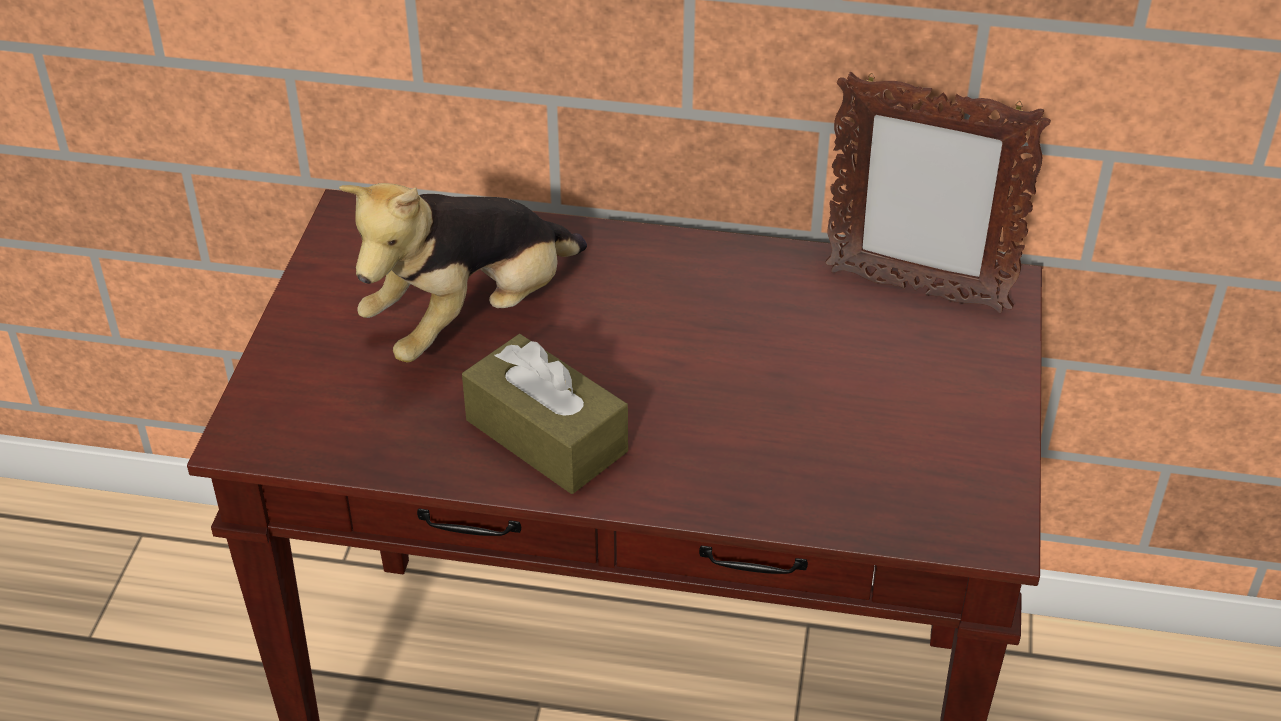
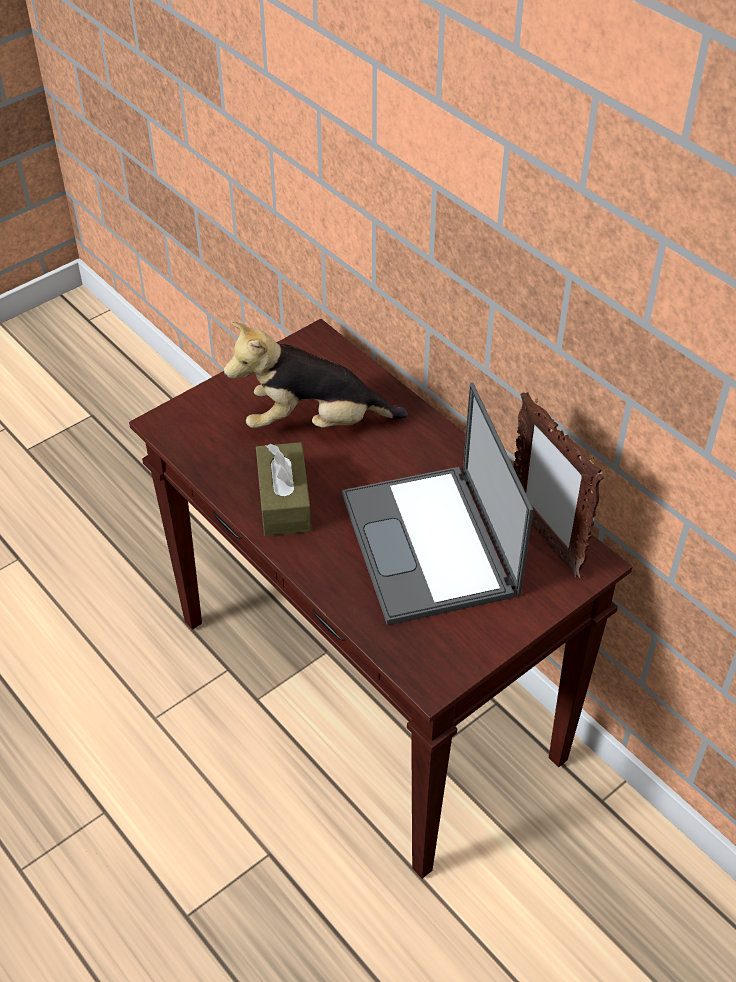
camera: 40 degrees right, 5 degrees up
none -> laptop [342,382,533,626]

